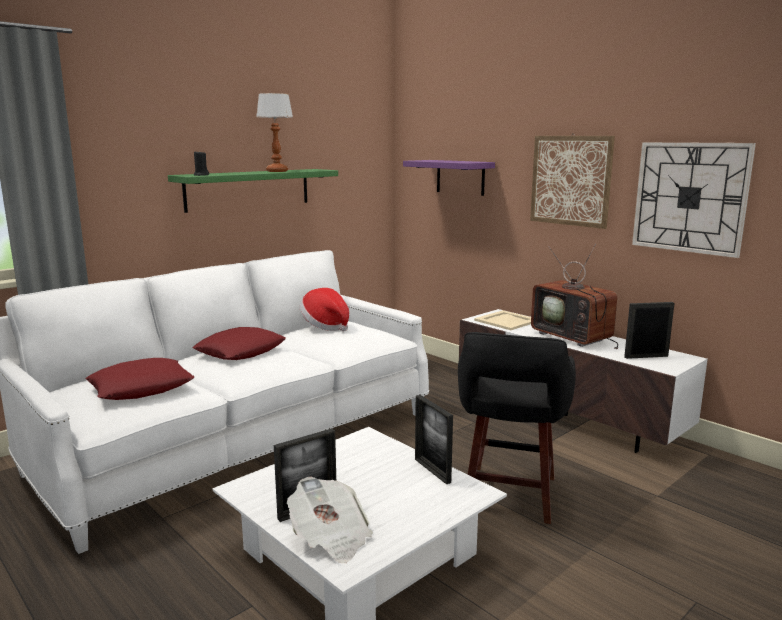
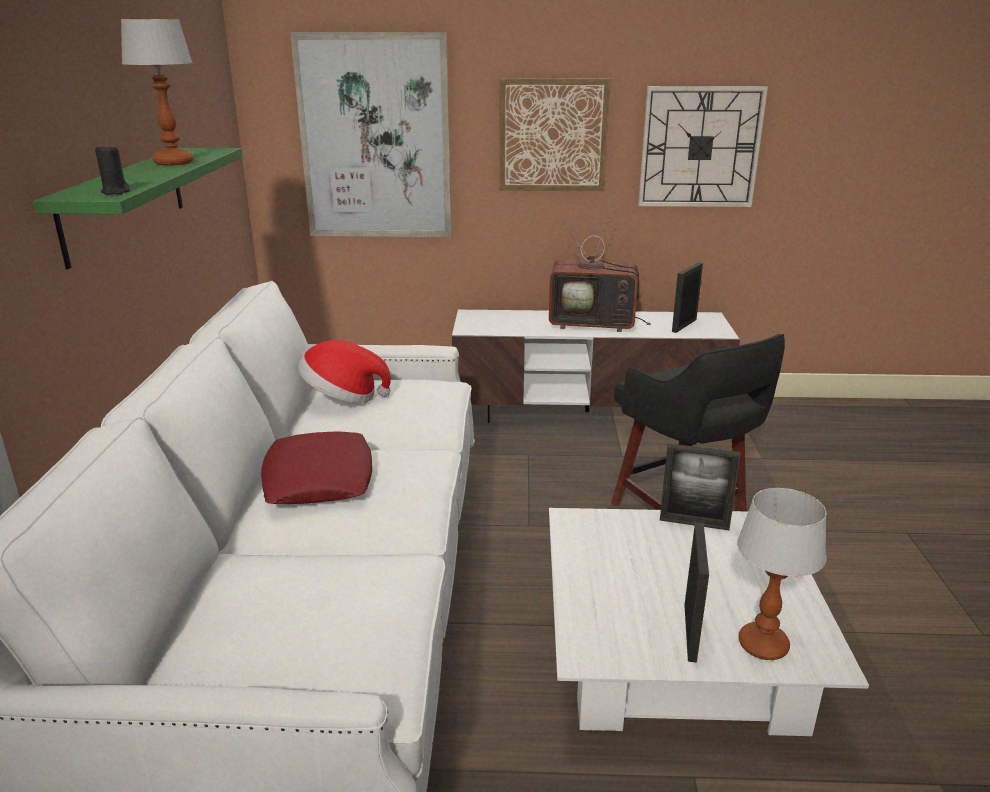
camera: 45 degrees left, 10 degrees up
red pillow [85,358,194,400] -> none
newspaper [287,477,373,563] -> table lamp [737,488,827,660]
purple shelf [403,160,495,196] -> picture [290,32,452,237]
beige tray [474,310,531,330] -> none

